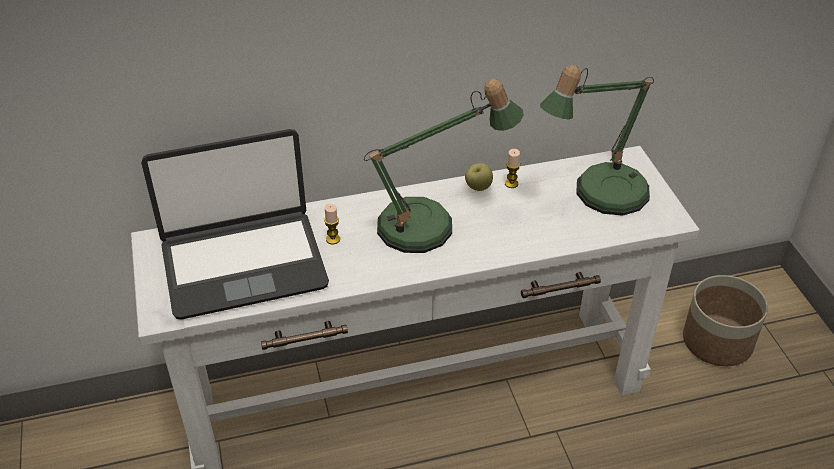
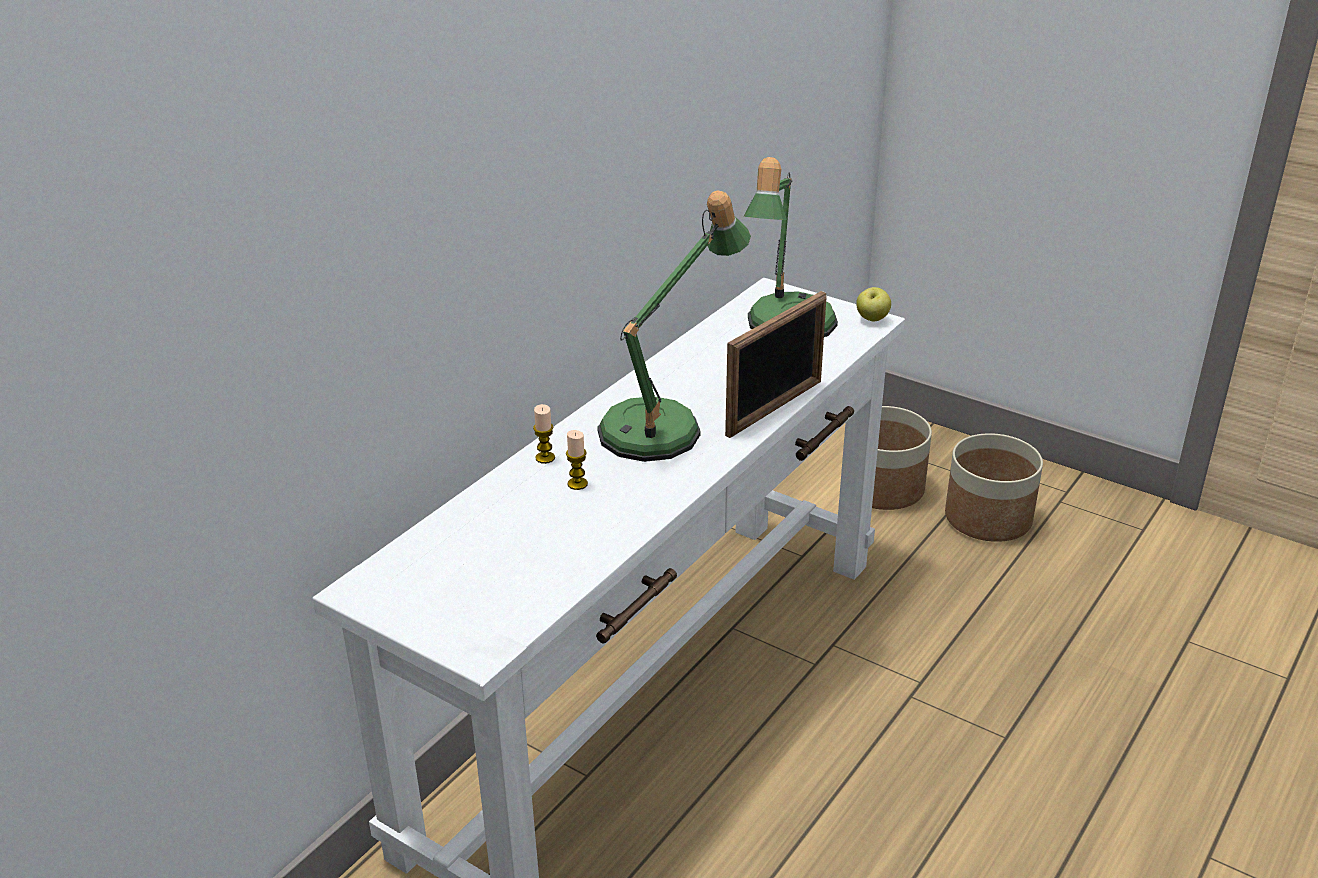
camera: 40 degrees left, 10 degrees down
laptop [141,129,329,320] -> none
apple [465,163,493,191] -> apple moved to [856,287,891,321]
candle [505,149,520,188] -> candle moved to [533,404,555,464]
none -> picture frame [725,291,827,438]
none -> planter [945,433,1043,542]

